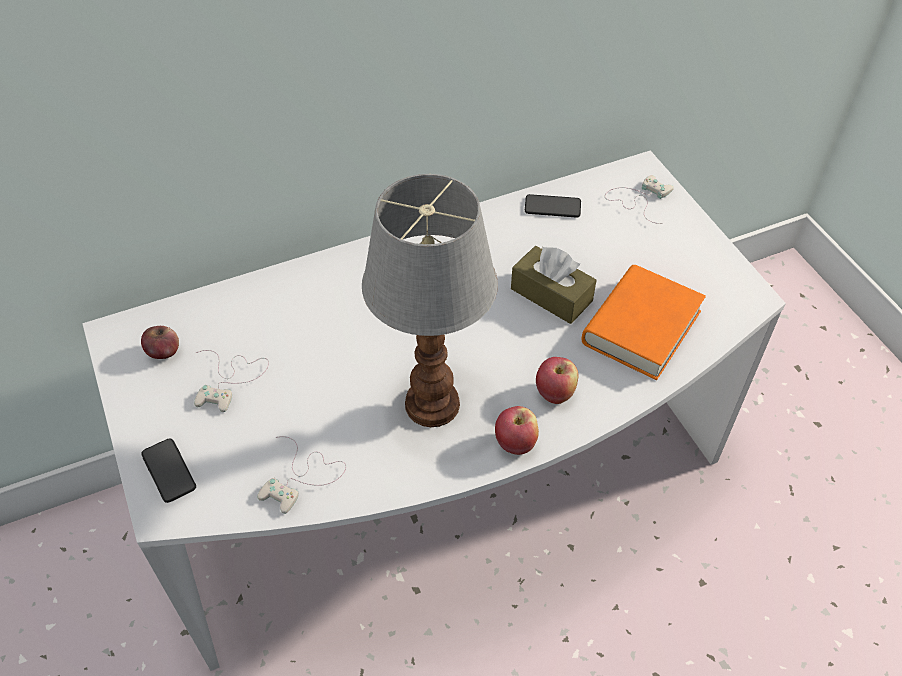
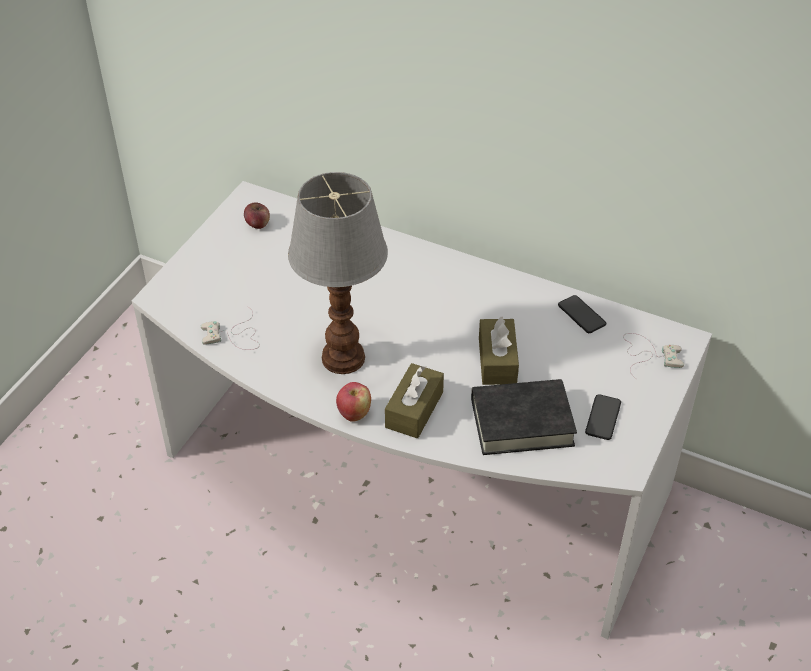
camera: 50 degrees right, 5 degrees down
phone [141,439,196,503] -> phone moved to [585,394,621,440]
white game controller [194,350,269,412] -> none
apple [536,357,578,404] -> brown tissue box [385,363,444,438]
orange book [581,265,706,380] -> black book [471,379,577,455]

